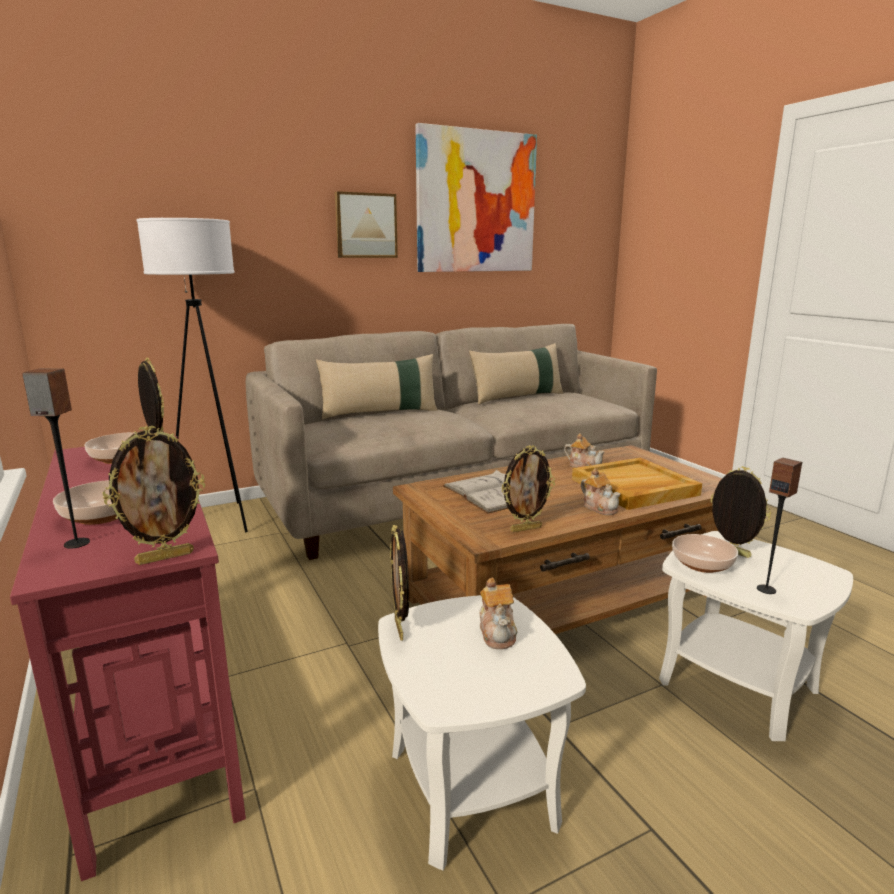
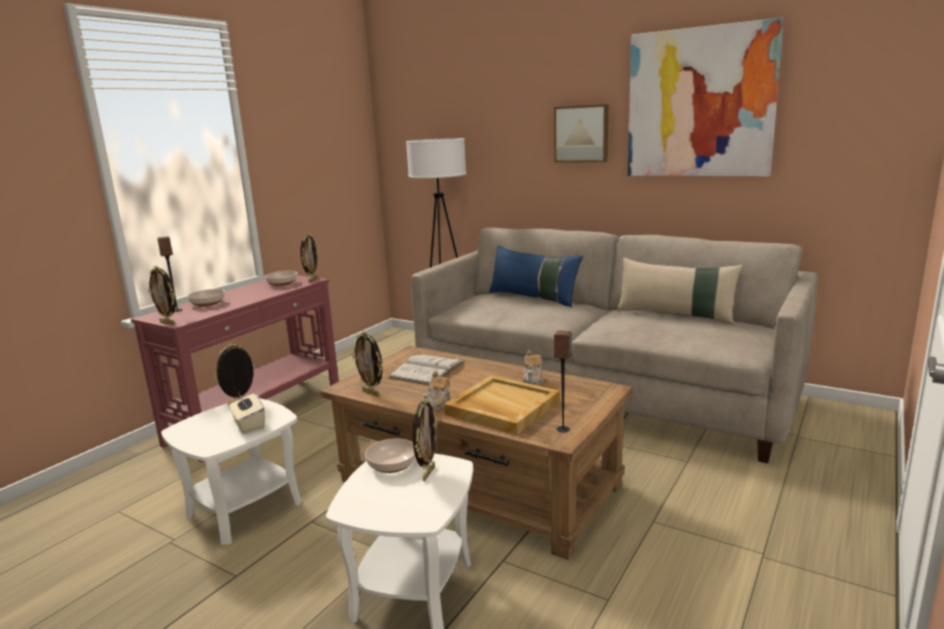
camera: 60 degrees right, 0 degrees up
beige pillow [316,354,438,420] -> blue pillow [489,245,583,307]
teapot [479,578,517,649] -> beige tissue box [229,392,265,433]
speaker [757,458,802,594] -> speaker moved to [554,330,572,433]

